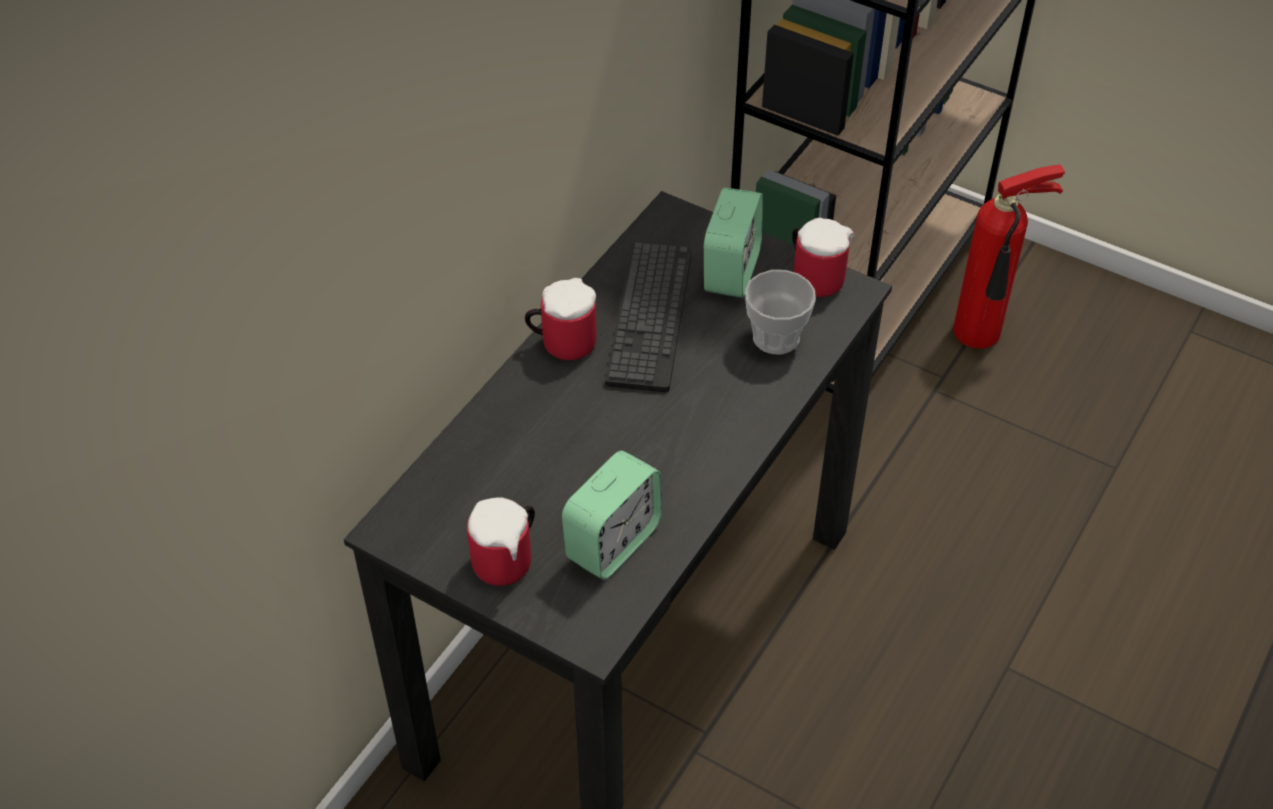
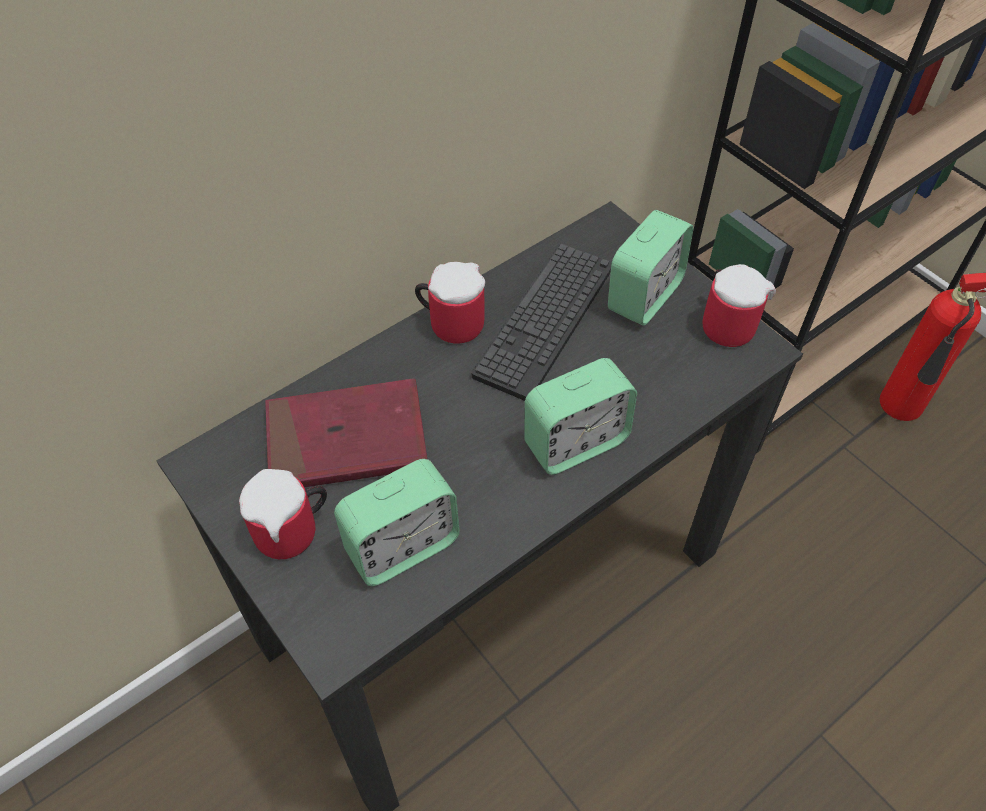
camera: 20 degrees right, 5 degrees up
cup [745,270,816,354] -> none
none -> red book [265,378,427,488]
none -> alarm clock [524,358,637,475]

